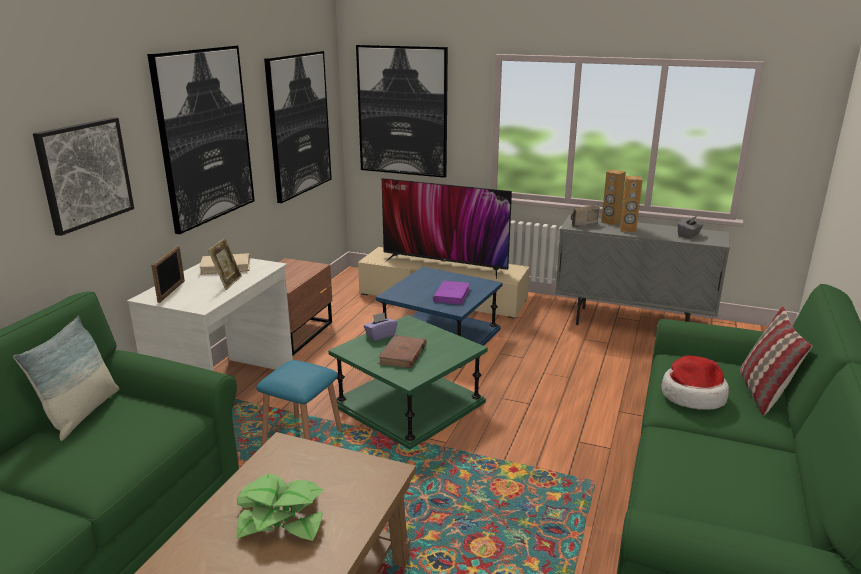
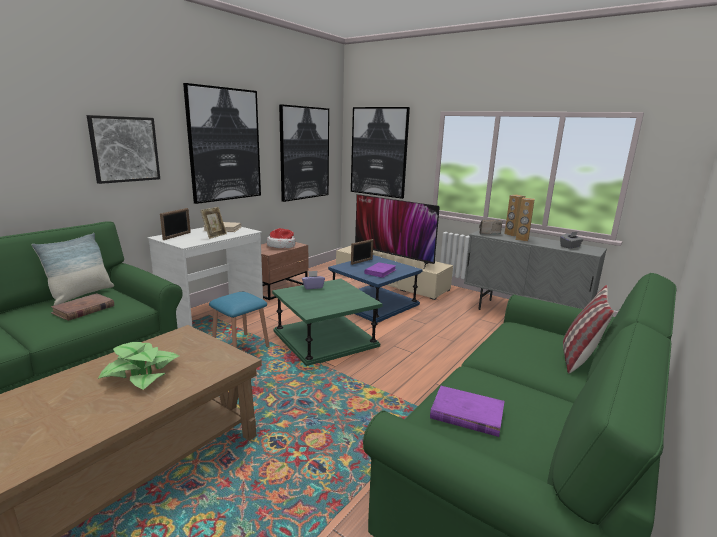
camera: 15 degrees right, 5 degrees down
brown book [378,335,427,368] -> brown book moved to [51,293,114,321]
hat [661,356,729,410] -> hat moved to [267,228,296,248]
none -> picture frame [351,239,373,265]
none -> purple book [430,386,504,437]

